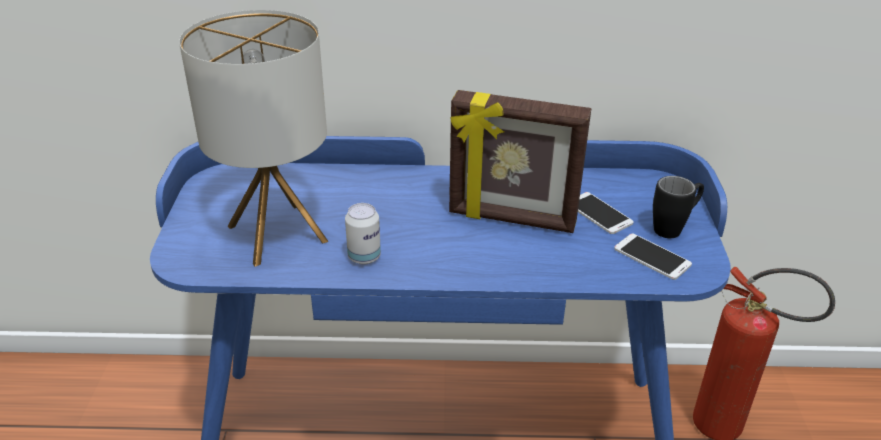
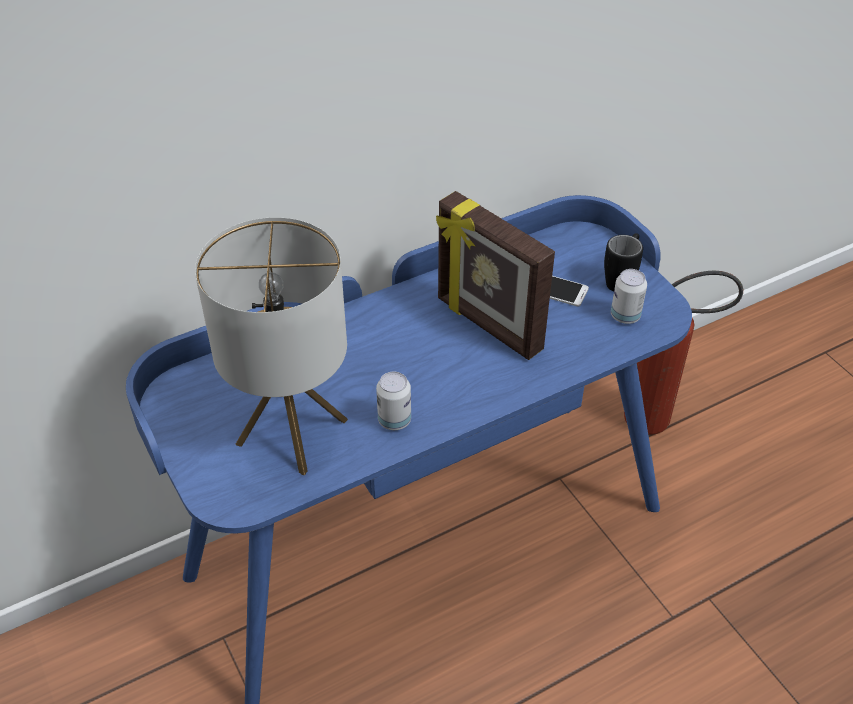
camera: 30 degrees left, 10 degrees up
picture frame [449,90,591,233] -> picture frame turned 60 degrees clockwise [436,191,555,360]
phone [614,234,692,280] -> can [611,269,647,324]

